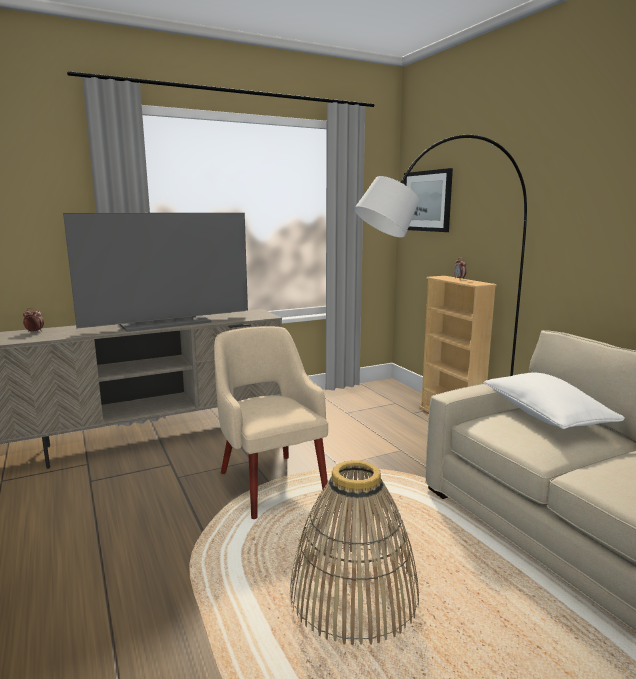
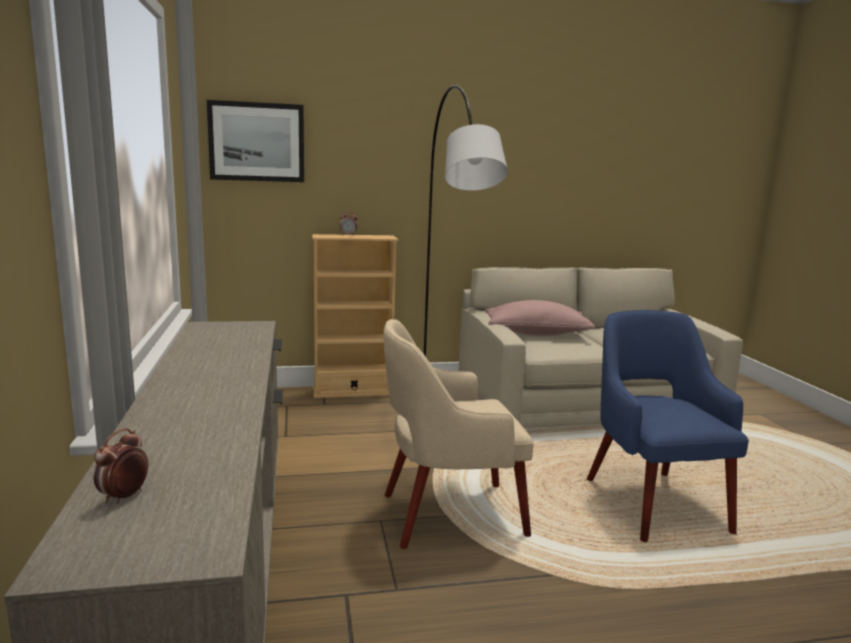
camera: 75 degrees left, 0 degrees up
television [63,213,248,332] -> none
basket [290,460,419,645] -> blue armchair [587,310,749,542]
white pillow [483,373,625,429] -> pink pillow [485,300,595,335]

